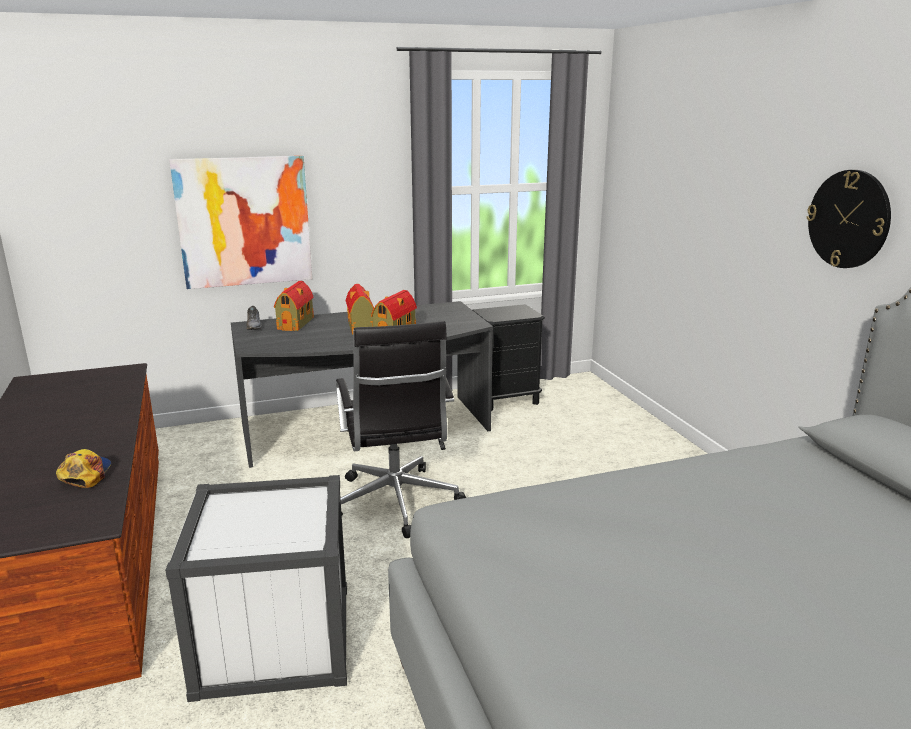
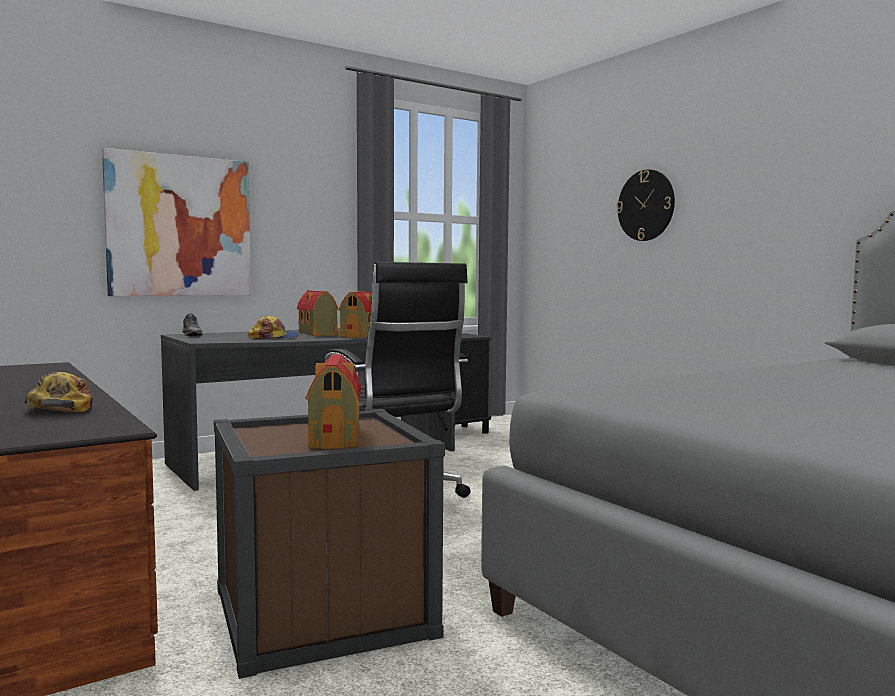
camera: 15 degrees left, 15 degrees down
white storage box [165,475,347,702] -> brown storage box [213,409,445,679]
toy house [274,281,314,331] -> toy house moved to [305,354,361,449]
wall clock [807,170,891,268] -> wall clock moved to [616,169,675,241]
none -> cap [248,316,299,339]

